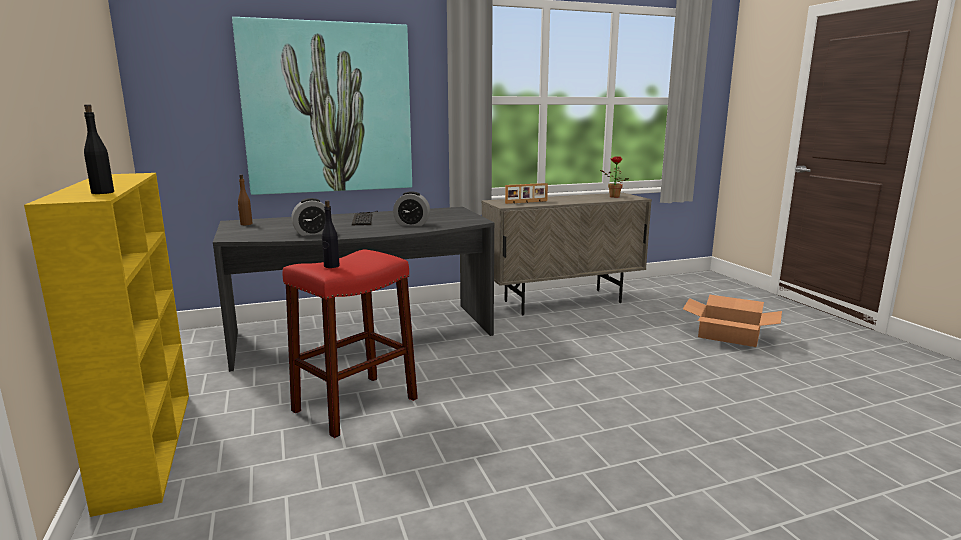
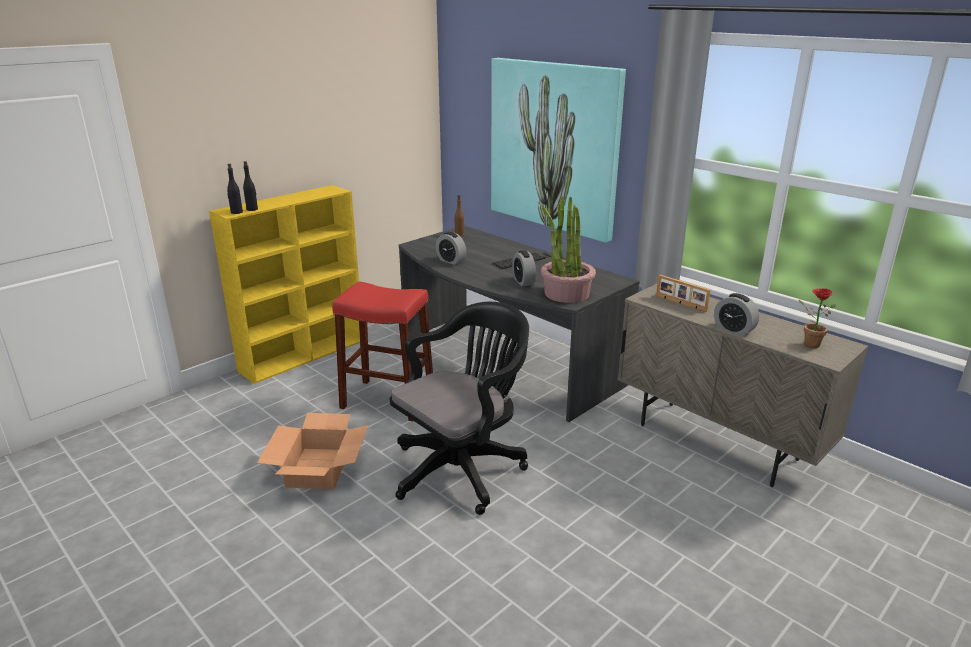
camera: 65 degrees right, 10 degrees up
black bottle [322,200,339,268] -> black bottle moved to [227,164,243,214]
cardboard box [683,295,782,347] -> cardboard box moved to [257,413,368,489]
none -> black office chair [390,302,529,515]
none -> potted plant [541,196,596,303]
none -> alarm clock [714,293,759,336]

